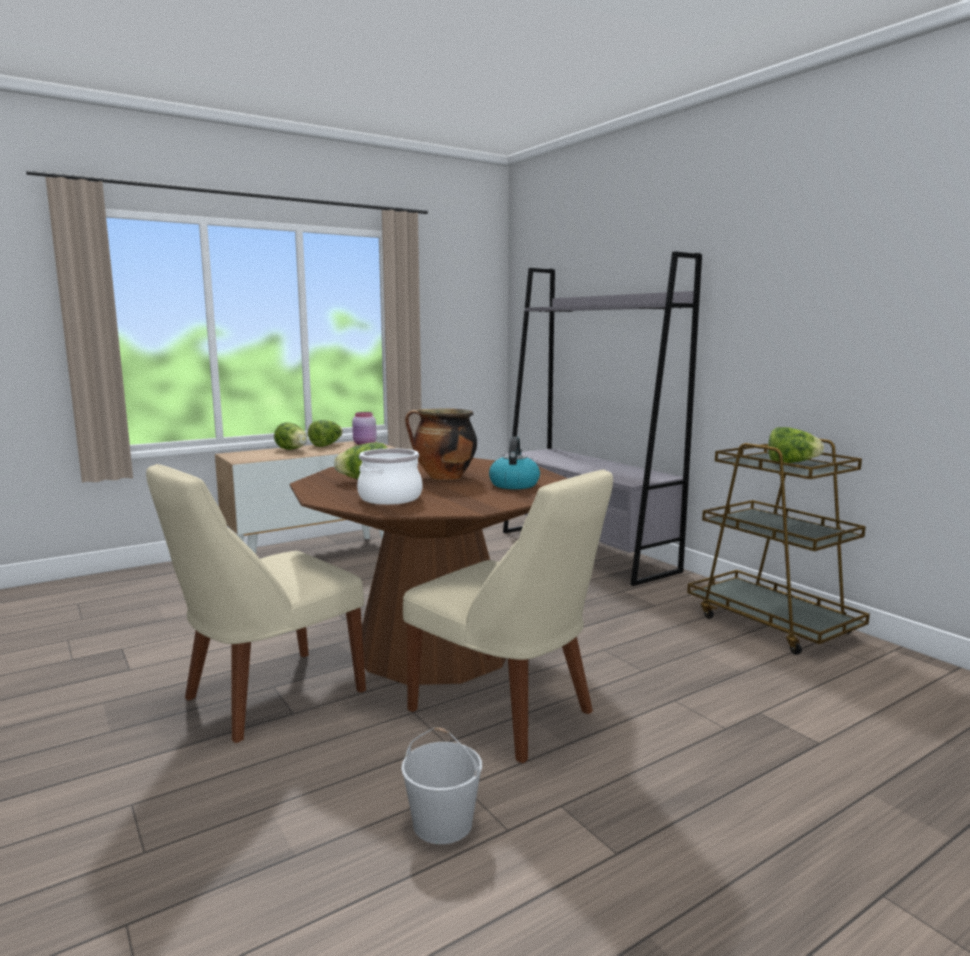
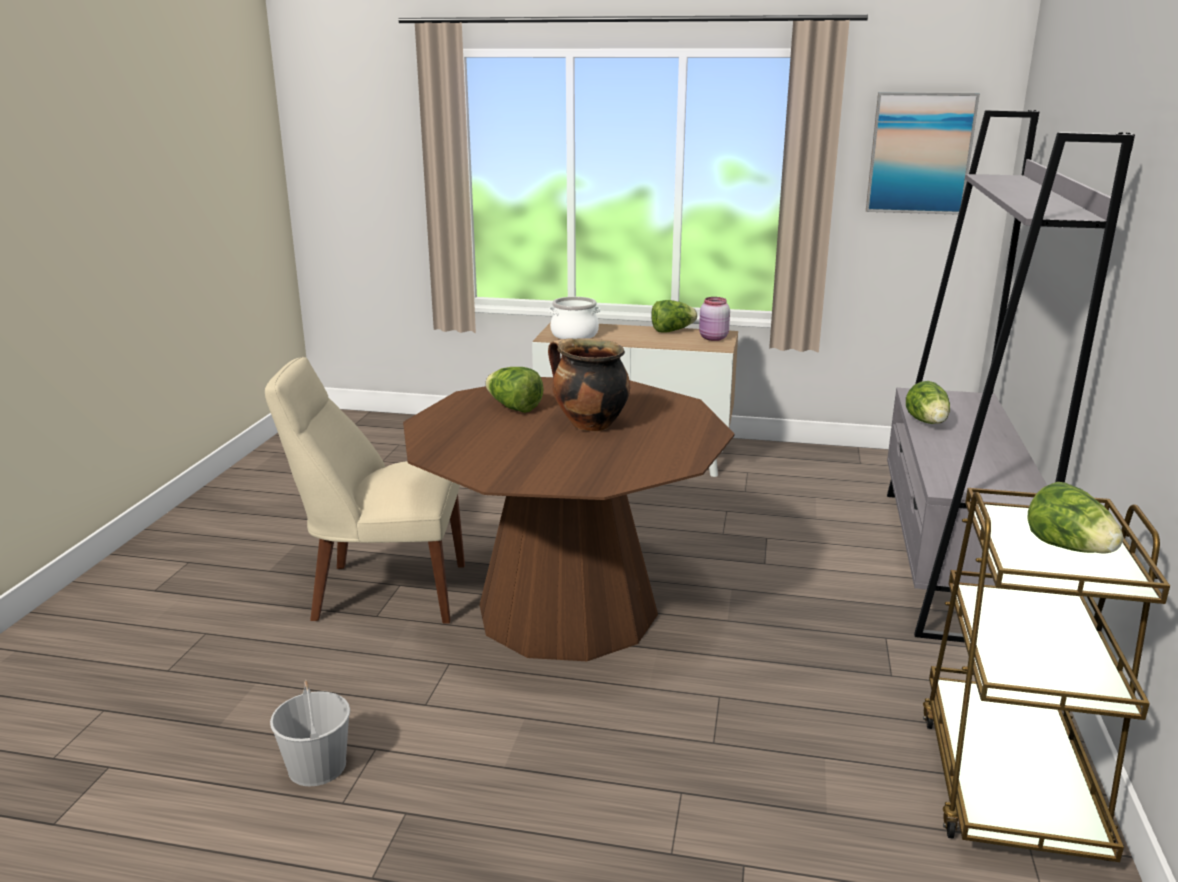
camera: 45 degrees right, 10 degrees up
lettuce [274,422,307,450] -> lettuce moved to [906,381,950,424]
cooking pot [357,448,423,505] -> cooking pot moved to [549,297,600,339]
beige chair [403,469,613,763] -> none
kettle [489,437,540,489] -> none
none -> picture [866,92,980,215]

